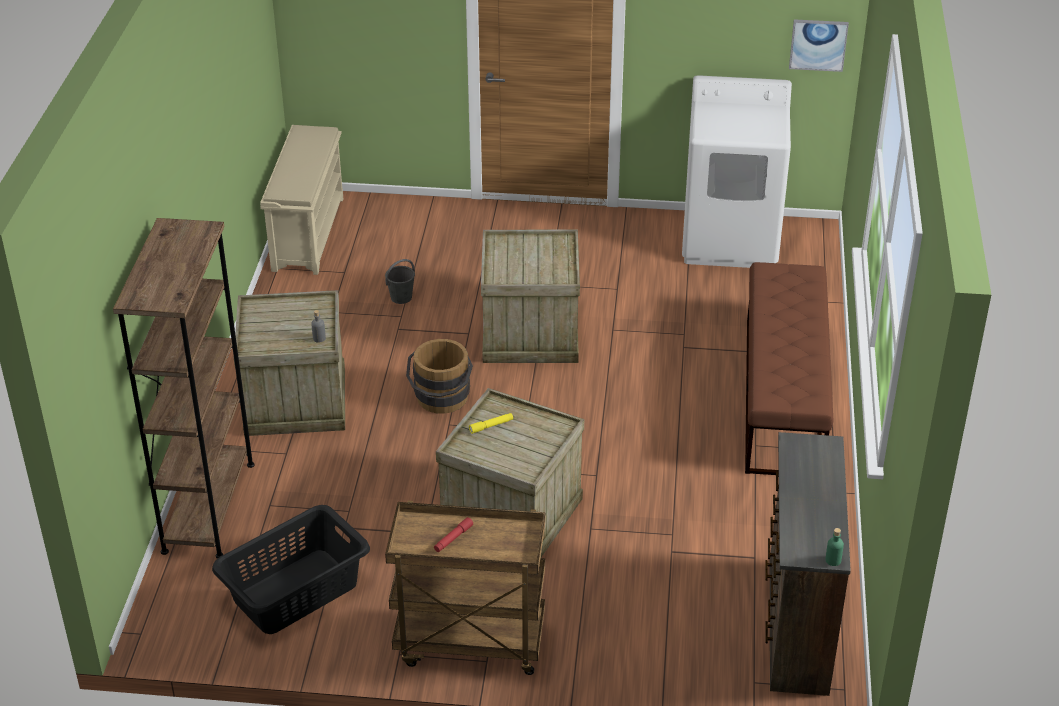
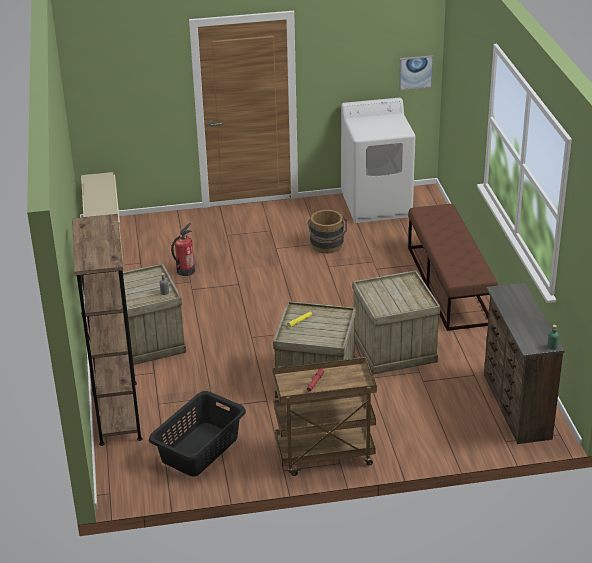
camera: 15 degrees left, 5 degrees down
grey bucket [385,259,415,304] -> fire extinguisher [171,223,195,276]
brown bucket [406,339,473,414] -> brown bucket moved to [307,210,347,254]
crate [481,230,580,363] -> crate moved to [353,270,441,375]

